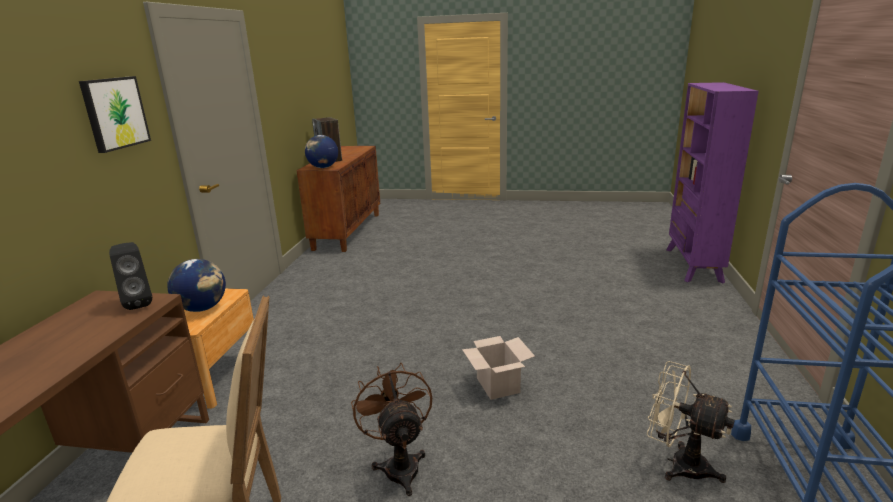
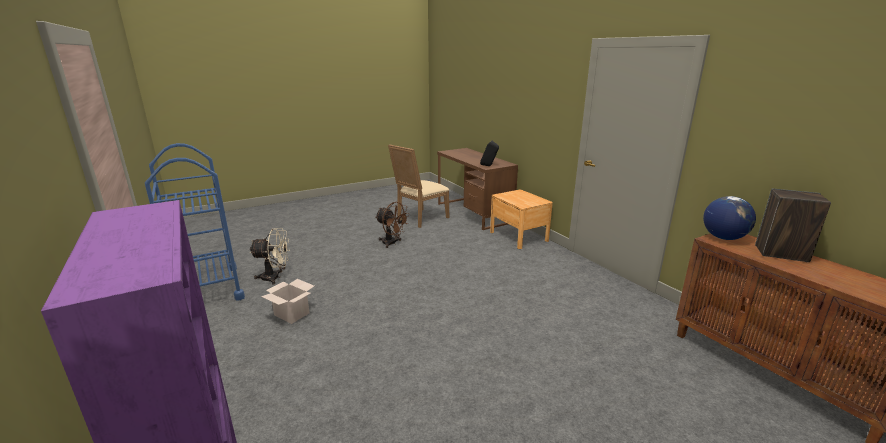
camera: 140 degrees right, 0 degrees up
picture [79,76,151,153] -> none
globe [167,259,226,312] -> none
cardboard box [462,336,535,400] -> cardboard box moved to [261,279,314,324]

